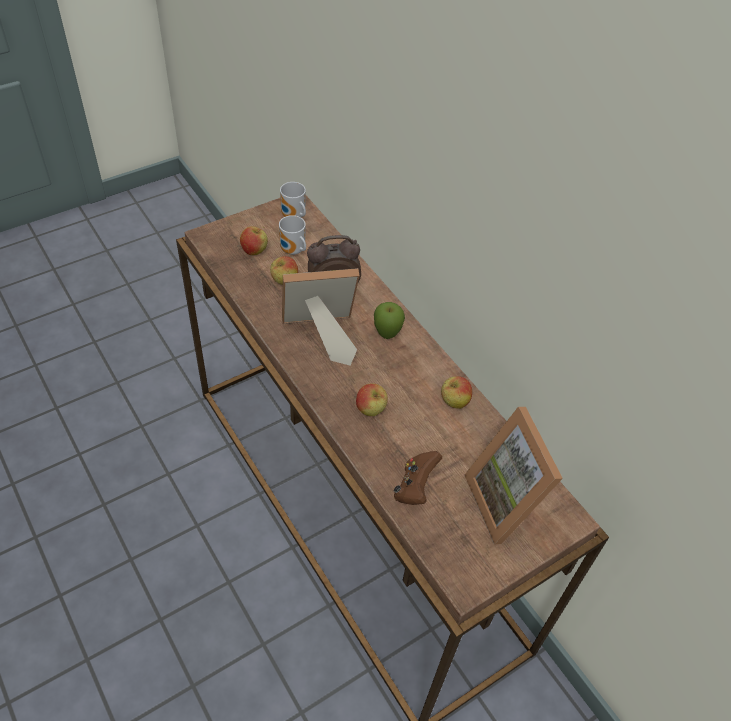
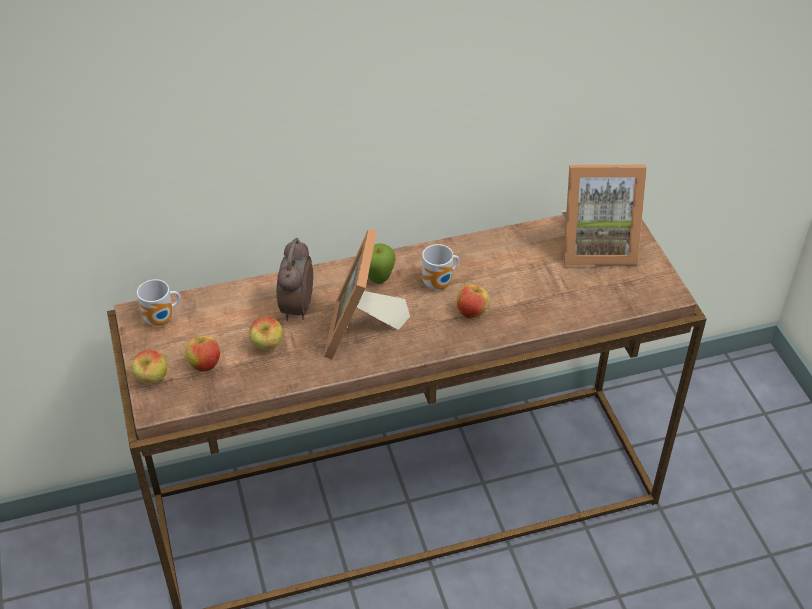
camera: 70 degrees left, 5 degrees down
mug [279,215,306,255] -> mug moved to [422,244,460,290]
brown game controller [394,451,442,505] -> none
apple [441,376,472,409] -> apple moved to [132,350,167,385]

